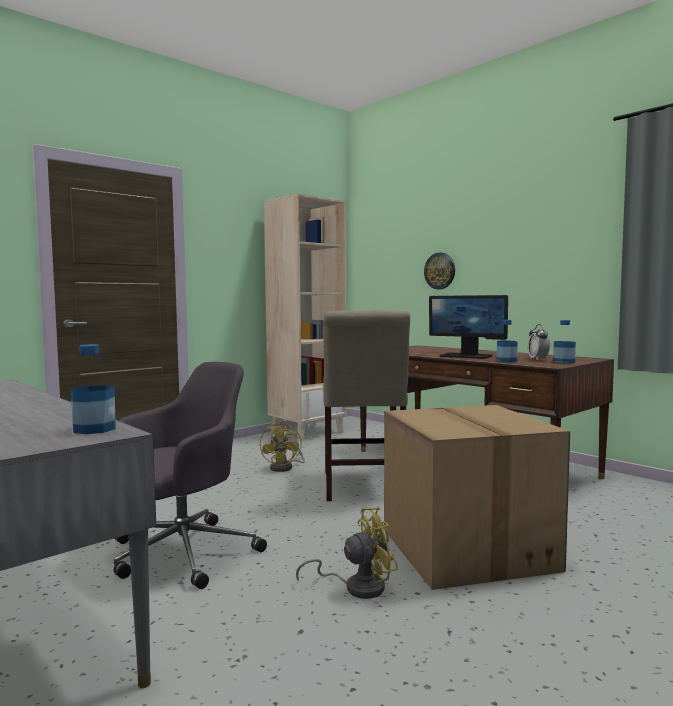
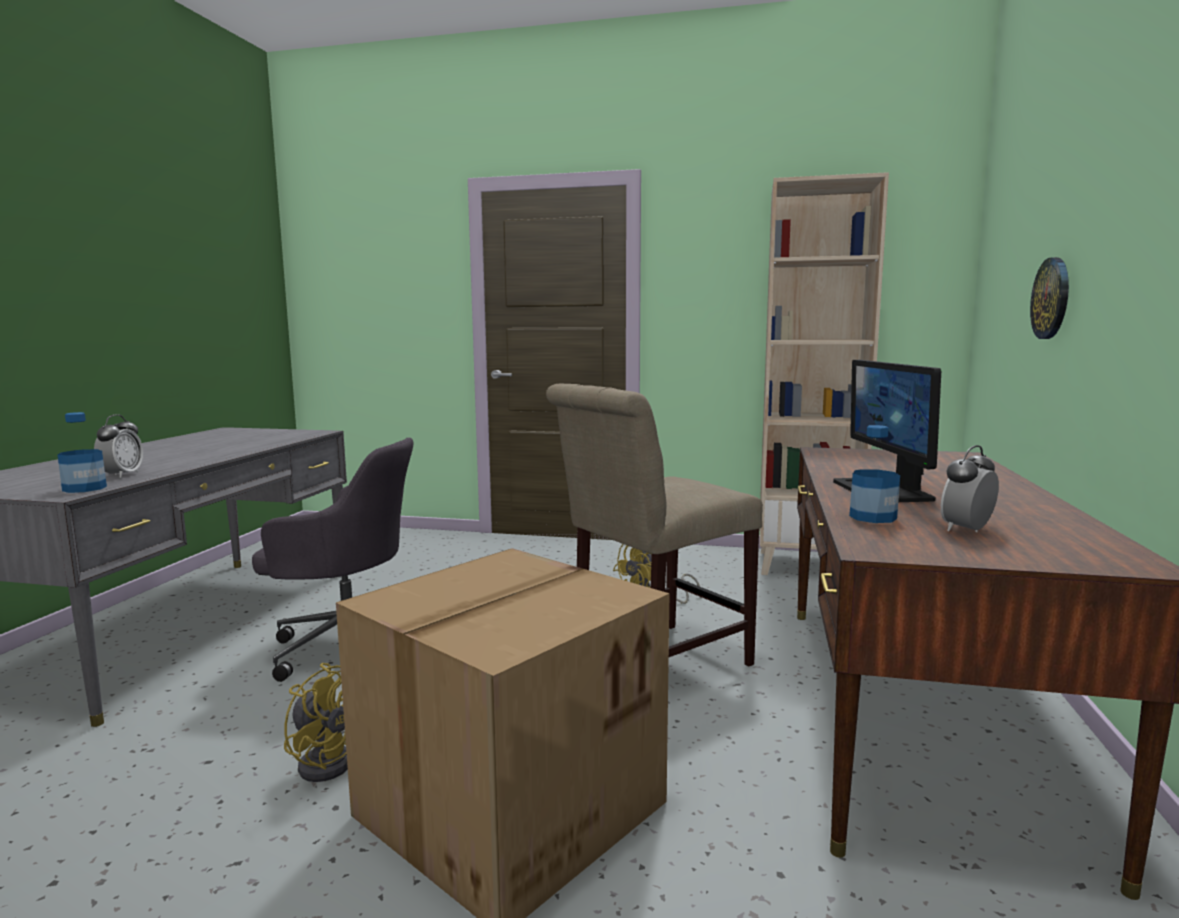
camera: 55 degrees right, 5 degrees up
bottle [553,320,576,363] -> none
none -> alarm clock [94,414,143,478]

